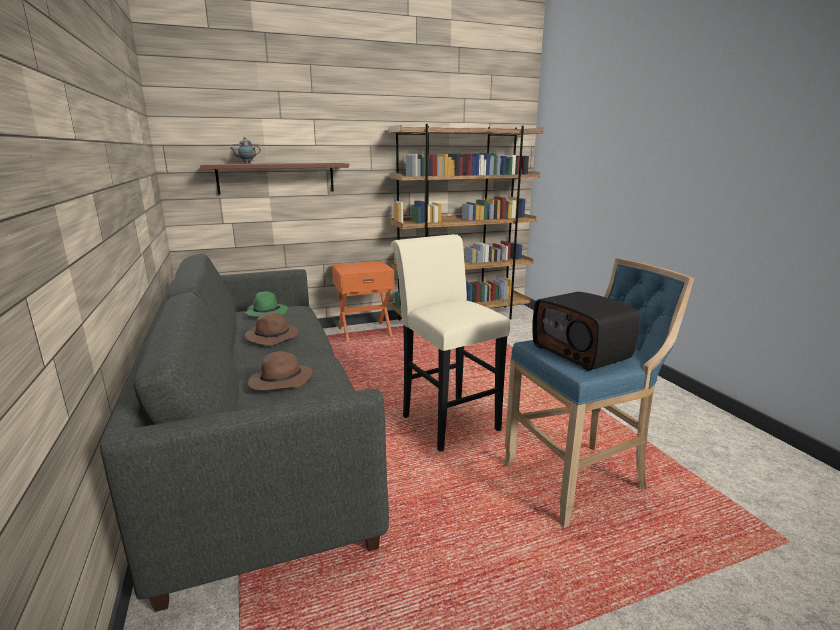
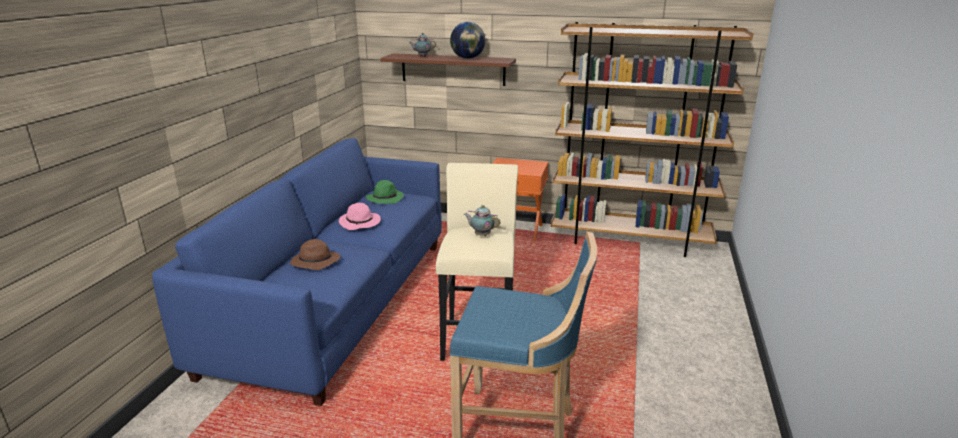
camera: 35 degrees right, 5 degrees up
grey sofa [100,253,389,612] -> blue sofa [152,138,442,406]
brown hat [245,312,299,346] -> pink hat [339,203,381,230]
radio [532,292,640,371] -> none
none -> globe [450,22,485,59]
none -> teapot [464,205,501,236]

